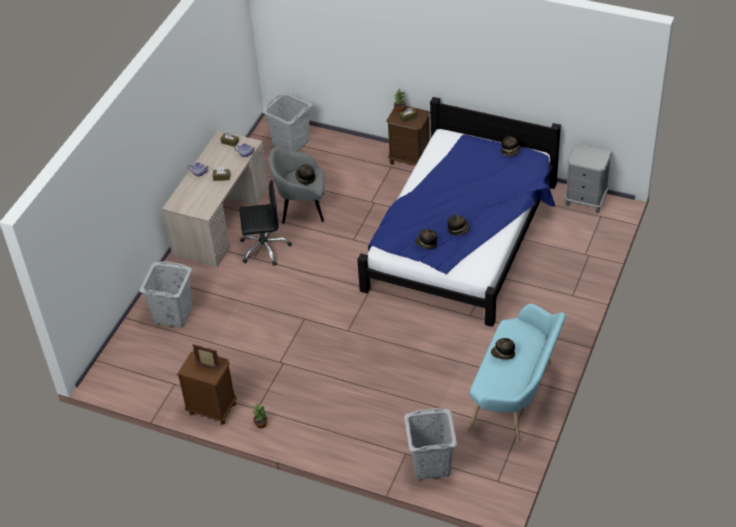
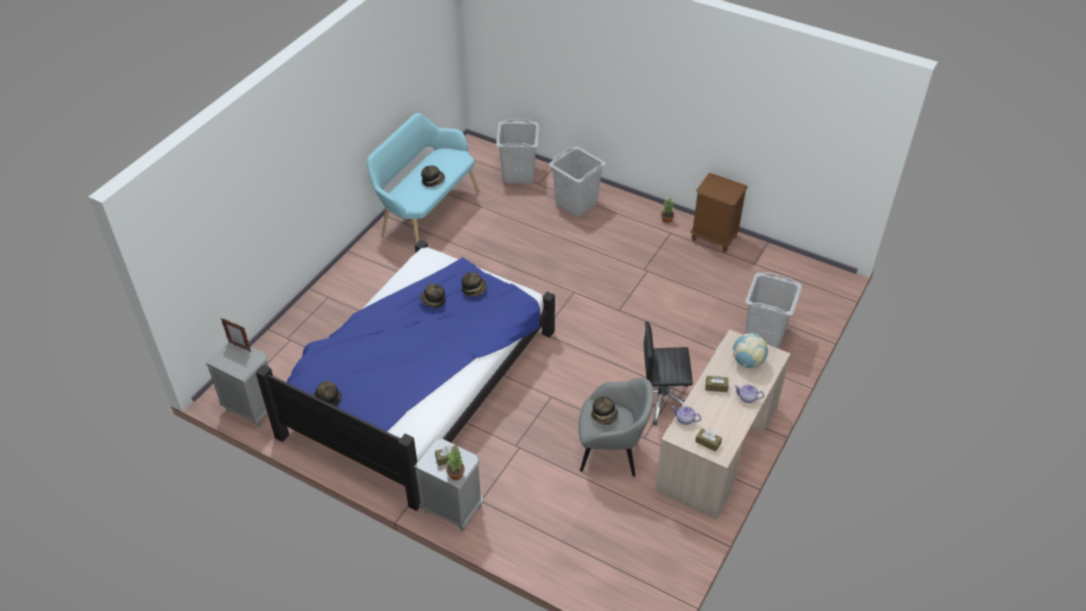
camera: 175 degrees left, 0 degrees up
picture frame [193,344,220,371] -> picture frame moved to [221,318,251,352]
grey laundry basket [262,92,312,152] -> grey laundry basket moved to [549,146,606,217]
brown nightstand [386,106,430,166] -> grey nightstand [414,438,483,531]
none -> globe [733,333,768,369]

